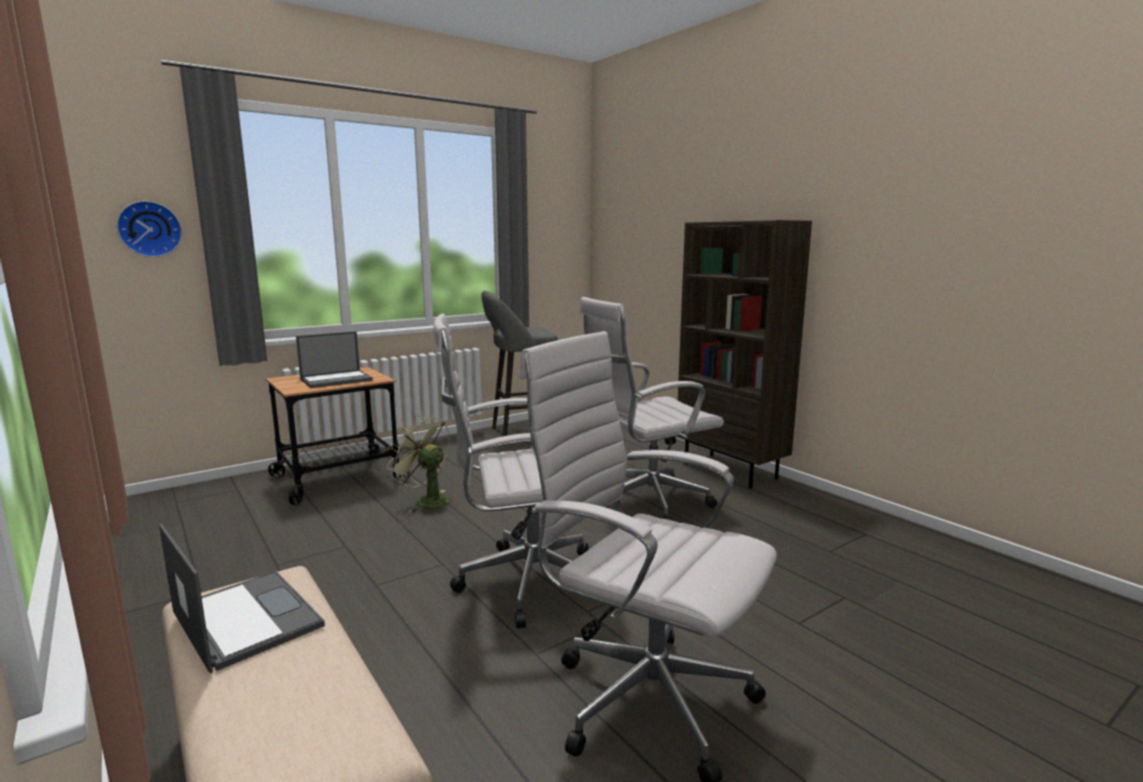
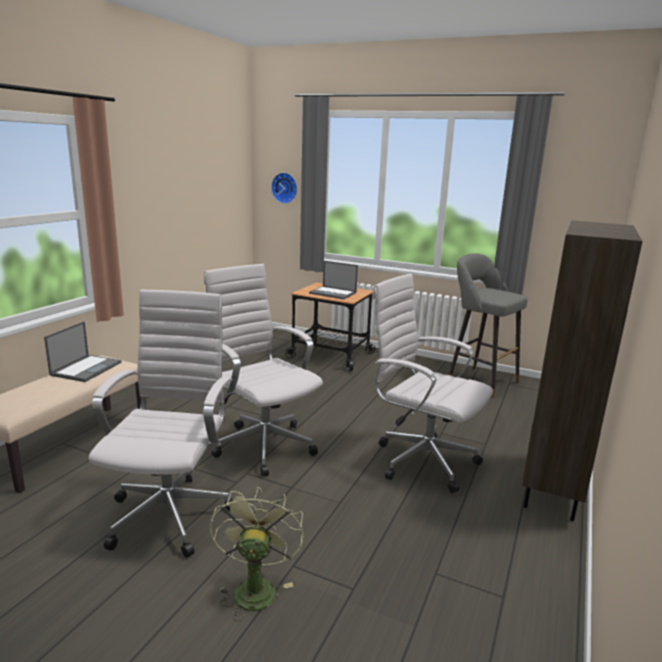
camera: 60 degrees right, 5 degrees up
green fan [387,415,450,514] -> green fan moved to [210,486,304,622]

